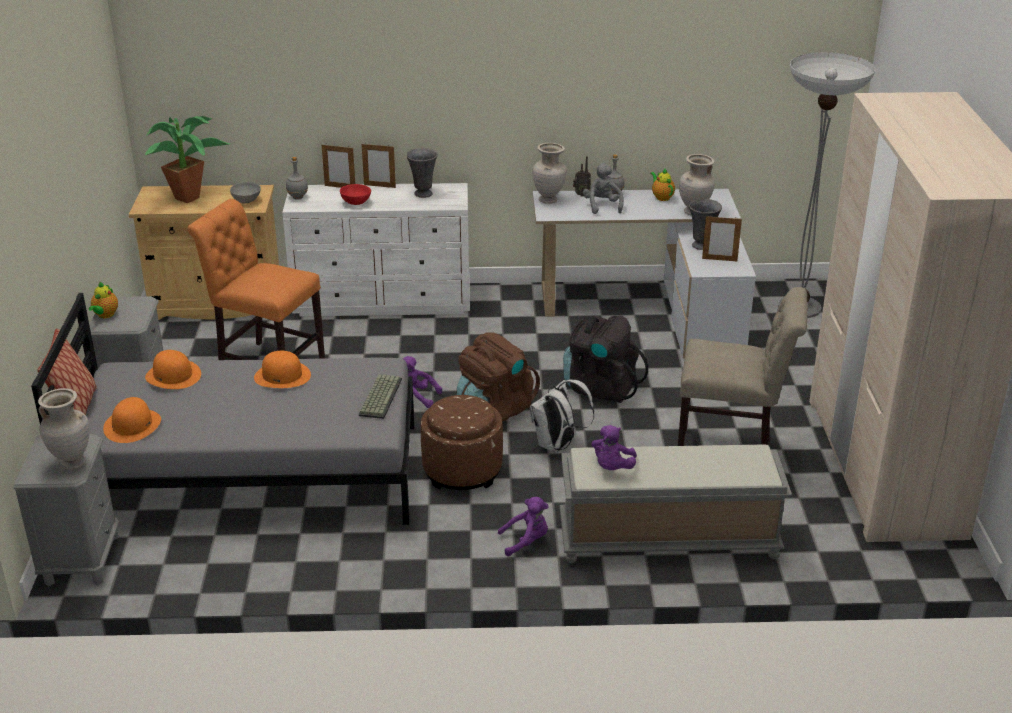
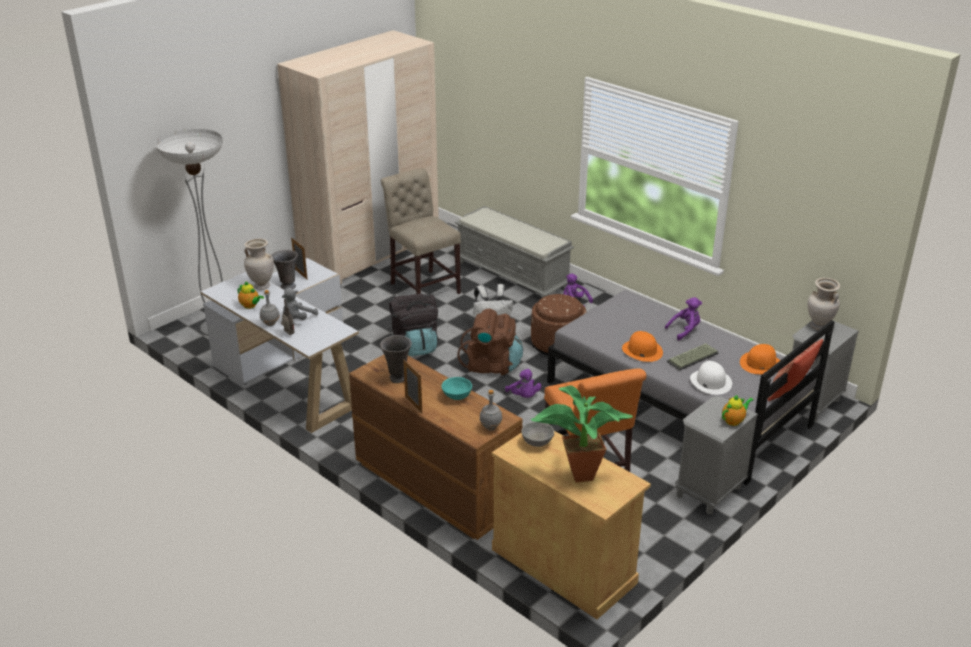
camera: 135 degrees left, 0 degrees up
orange hat [145,350,201,389] -> white hat [690,361,732,395]
white dresser [282,183,470,316] -> brown dresser [349,355,522,540]
picture frame [322,144,355,188] -> none
red bowl [340,184,371,205] -> turquoise bowl [441,377,472,400]
keyboard [359,374,402,419] -> keyboard moved to [667,343,719,370]
beige vase [532,143,567,204] -> none
purple plush toy [591,425,637,470] -> purple plush toy moved to [665,297,702,340]
teapot [650,169,675,201] -> teapot turned 75 degrees counterclockwise [237,281,264,309]

